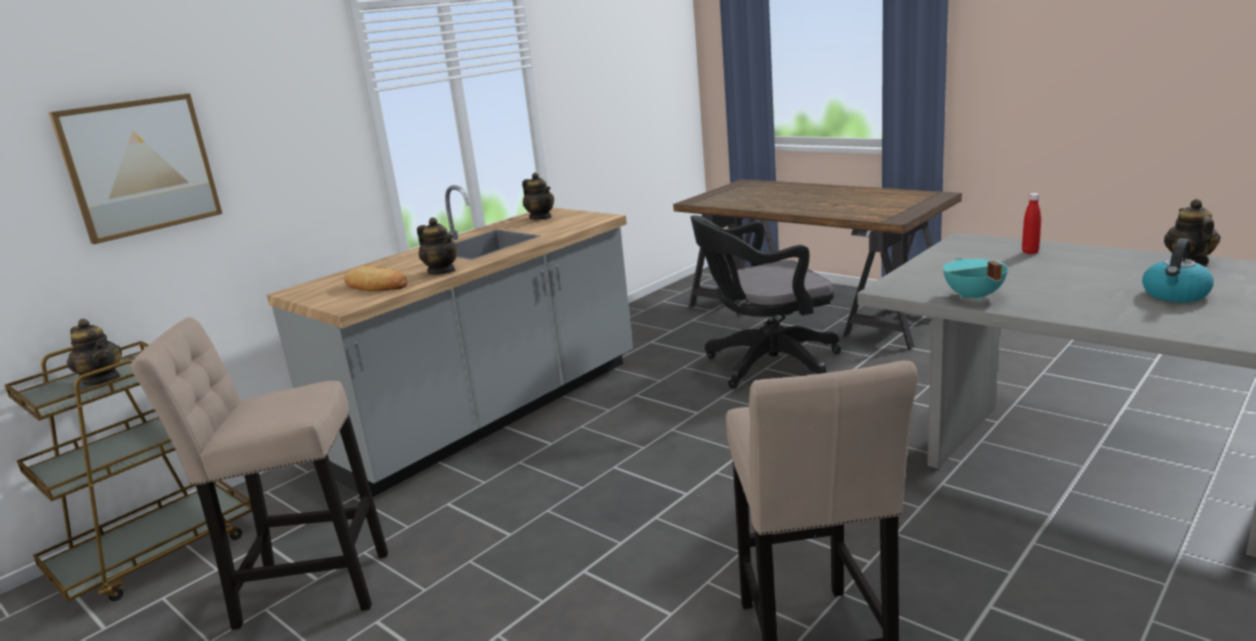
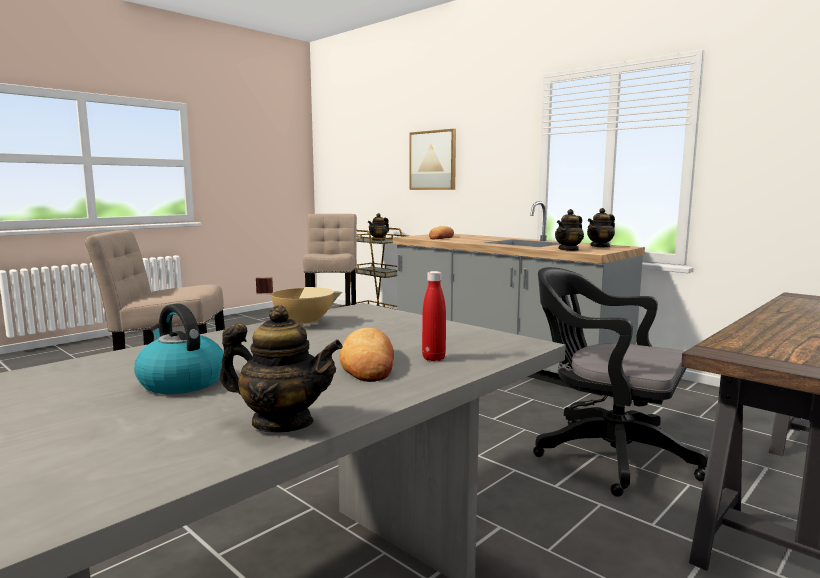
camera: 90 degrees right, 10 degrees down
teapot [417,217,458,274] -> teapot moved to [555,209,584,251]
black office chair [690,215,841,389] -> black office chair turned 45 degrees counterclockwise [533,267,708,497]
turquoise cooking pot [943,258,1008,301] -> beige cooking pot [256,277,342,327]
none -> bread [339,328,394,382]

